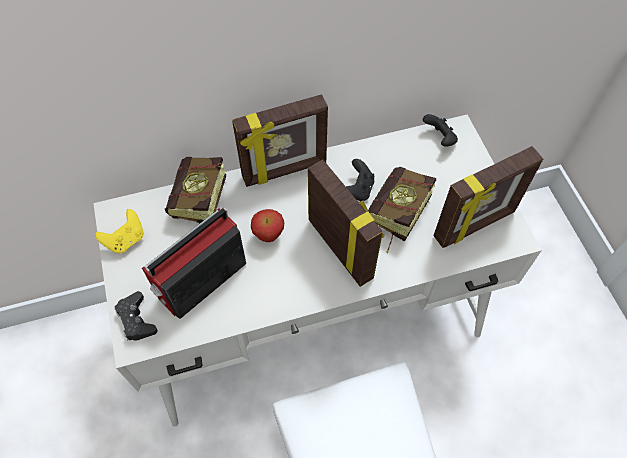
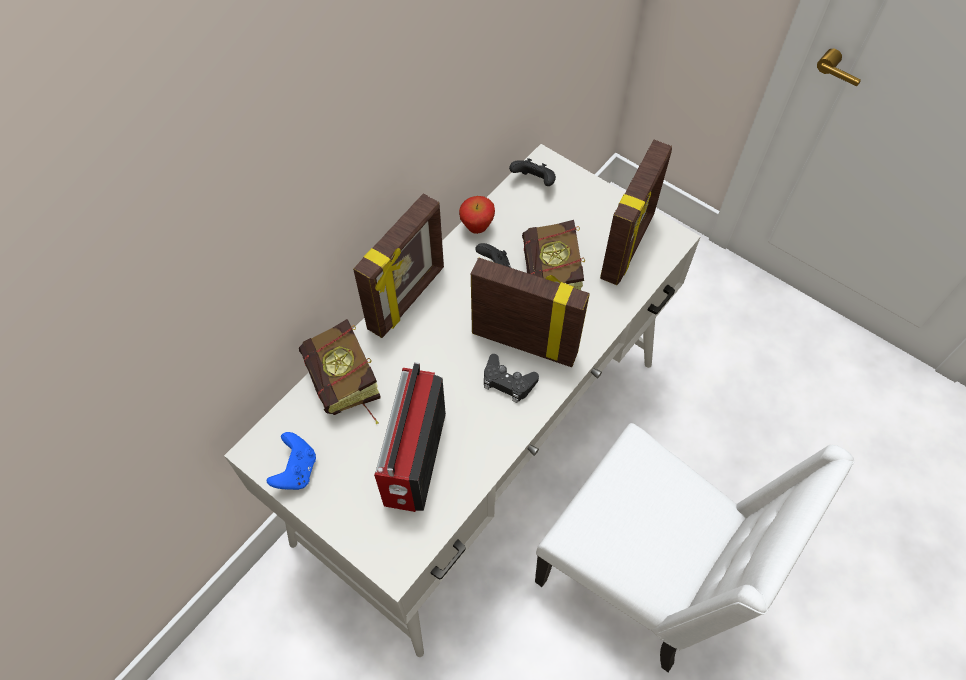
camera: 35 degrees left, 0 degrees up
yellow game controller [95,209,143,254] -> blue game controller [267,432,316,490]
black game controller [114,291,157,341] -> black game controller moved to [484,354,539,403]
apple [251,209,284,242] -> apple moved to [459,196,495,234]

